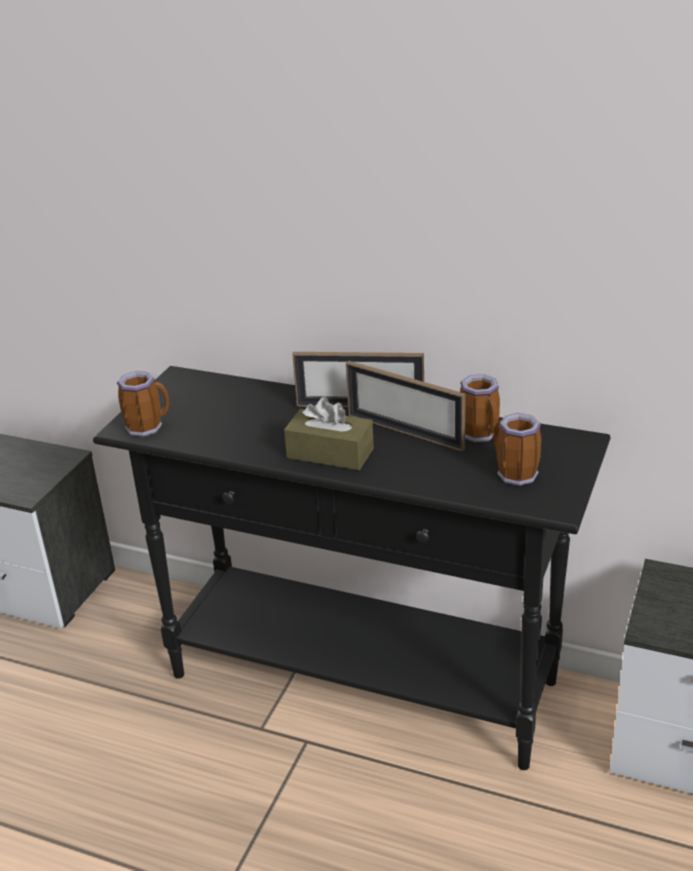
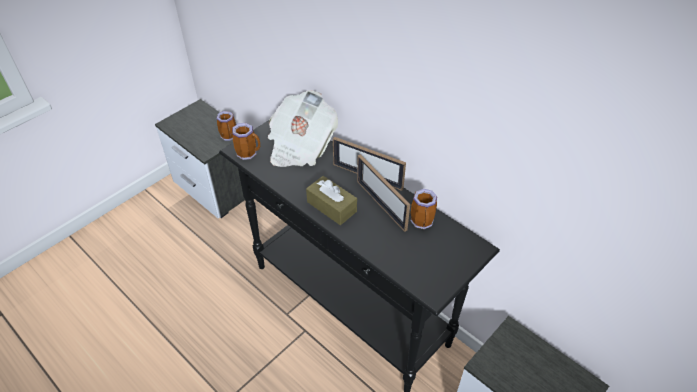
camera: 20 degrees right, 15 degrees up
mug [493,413,541,486] -> mug moved to [216,111,236,141]
none -> newspaper [268,90,338,167]

